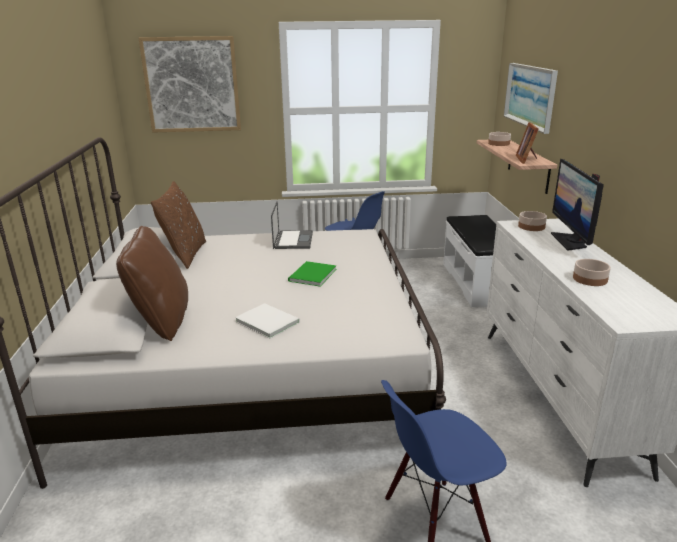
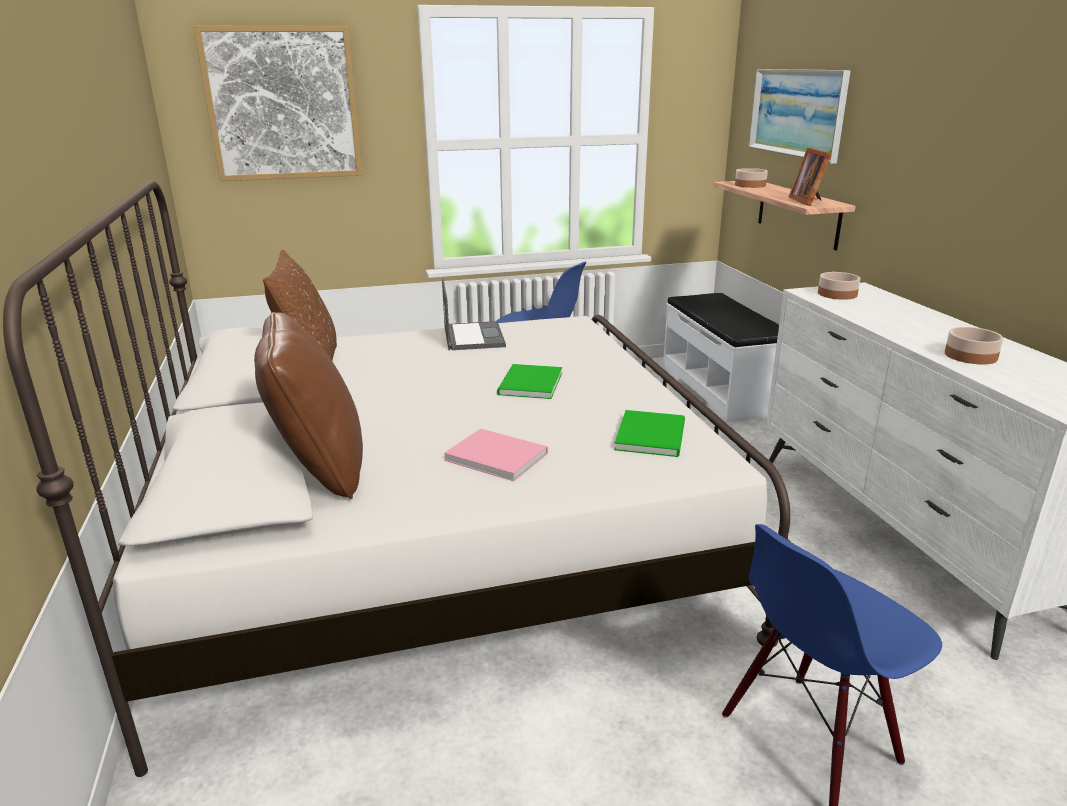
camera: 10 degrees left, 0 degrees up
white book [235,303,300,339] -> pink book [444,428,548,481]
monitor [551,159,604,251] -> none
none -> green book [614,410,685,457]

